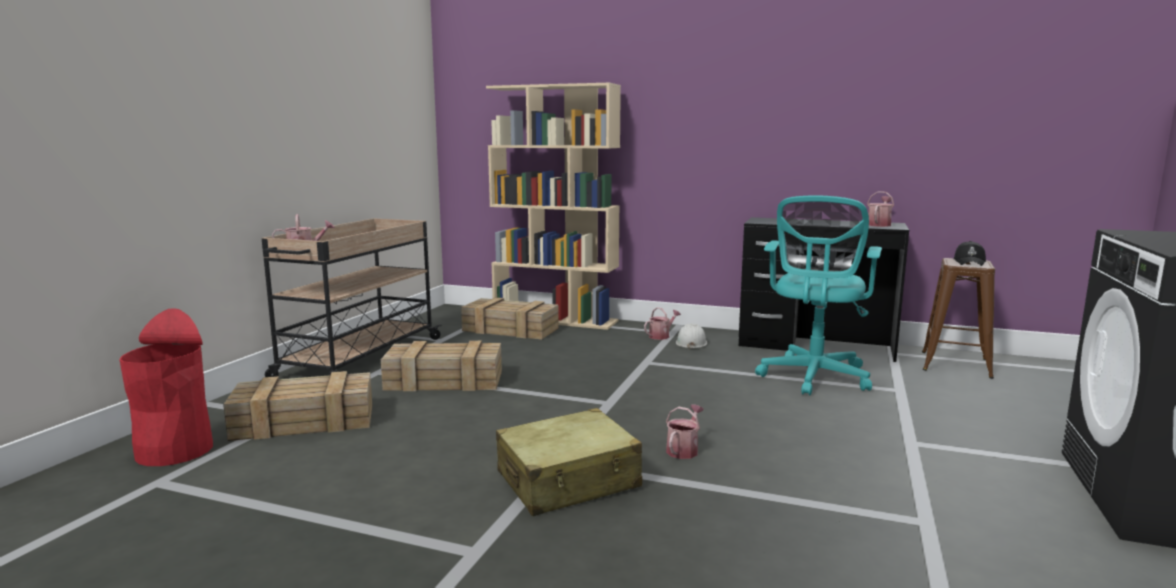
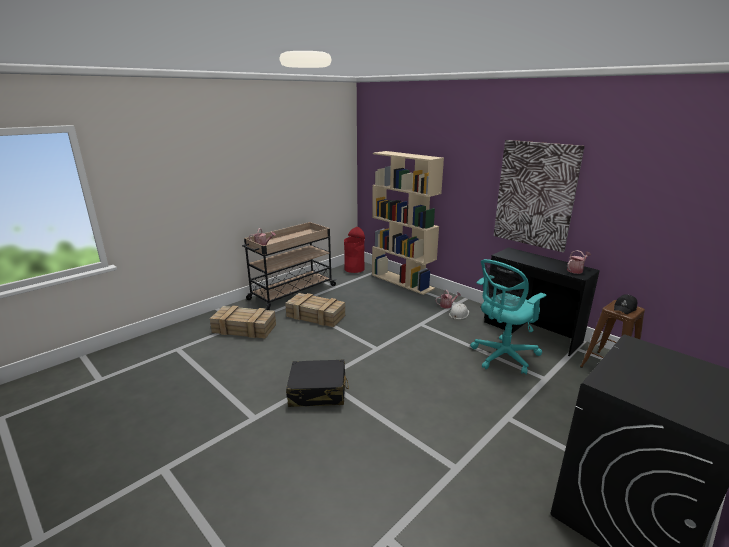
camera: 25 degrees right, 10 degrees up
red trash can [120,308,213,466] -> red trash can moved to [344,227,365,273]
crate [461,297,559,339] -> none
beige suitcase [496,408,642,516] -> black suitcase [286,359,349,407]
watering can [666,405,704,459] -> none
none -> picture [494,140,585,252]

